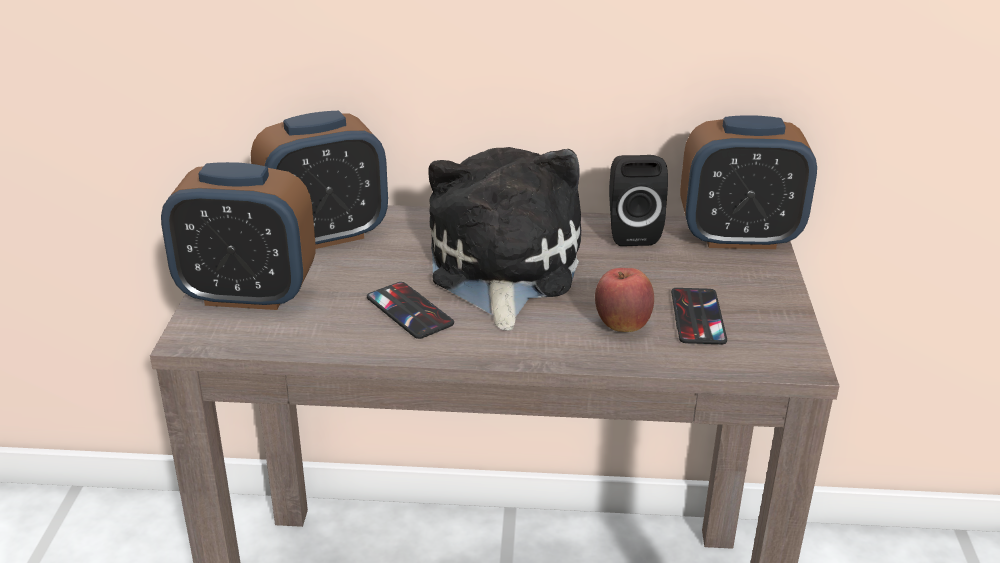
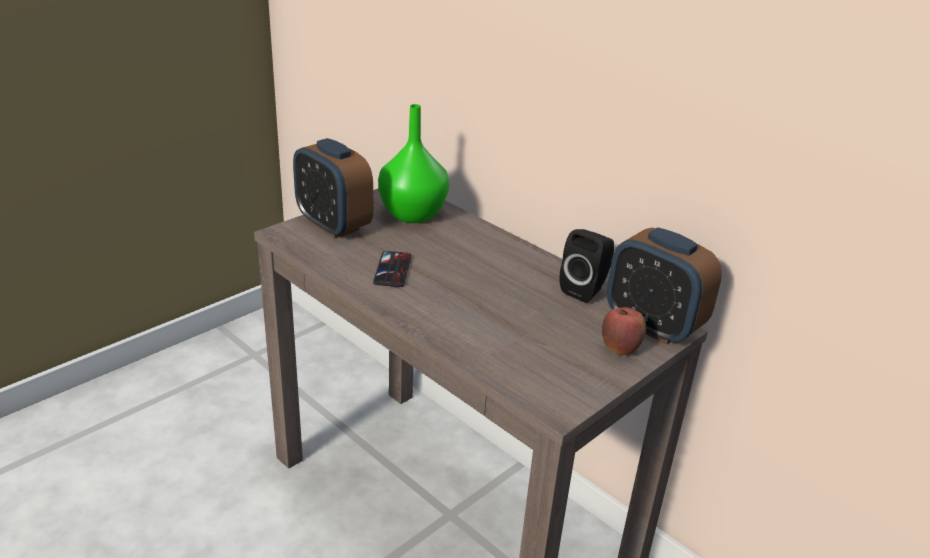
camera: 40 degrees right, 0 degrees up
alarm clock [251,111,388,249] -> green vase [378,104,449,223]
plush toy [428,147,581,331] -> none
apple [595,268,654,332] -> apple moved to [602,307,646,355]
phone [671,288,727,344] -> none

